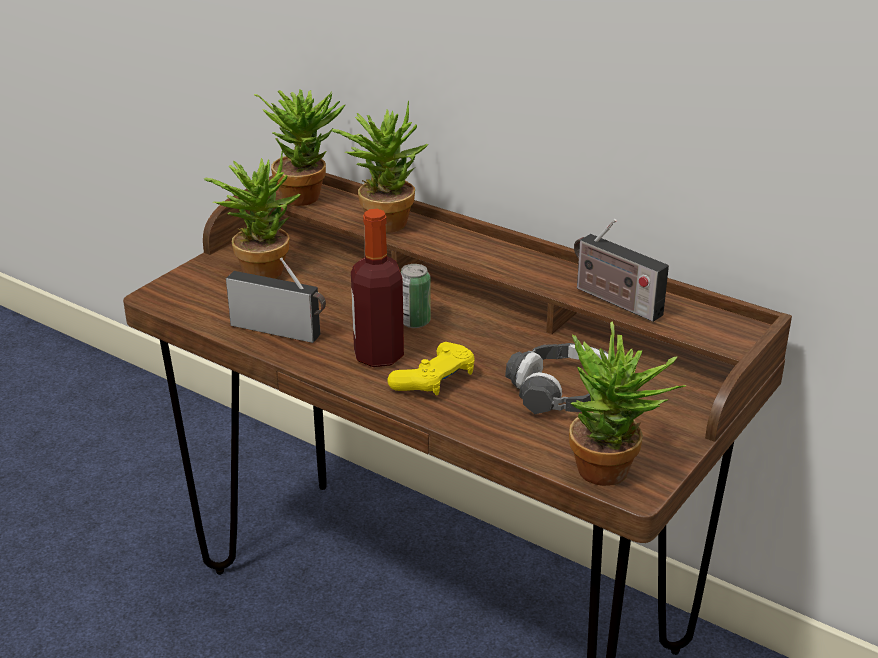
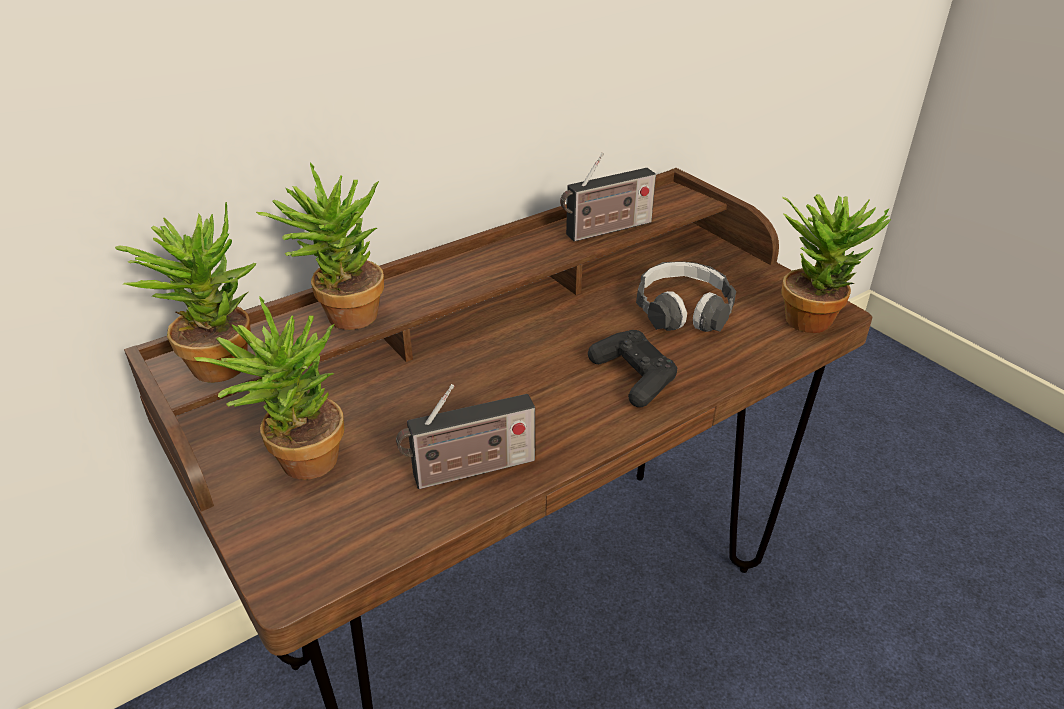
camera: 70 degrees left, 5 degrees up
radio [226,257,326,343] -> radio turned 150 degrees counterclockwise [396,384,535,489]
bottle [351,209,404,367] -> none
yellow game controller [387,342,475,396] -> black game controller [588,330,677,407]
can [401,264,431,328] -> none

